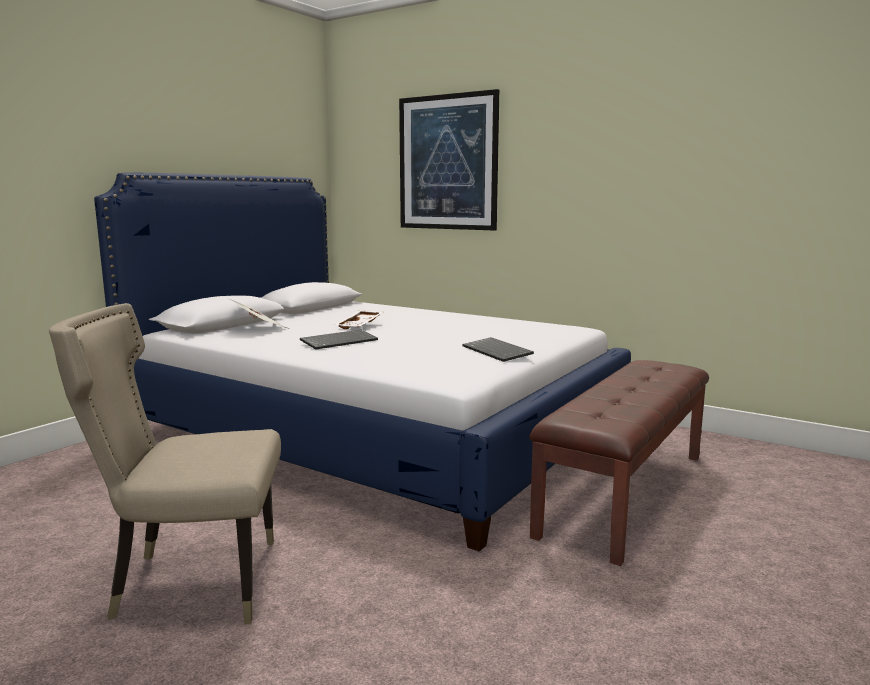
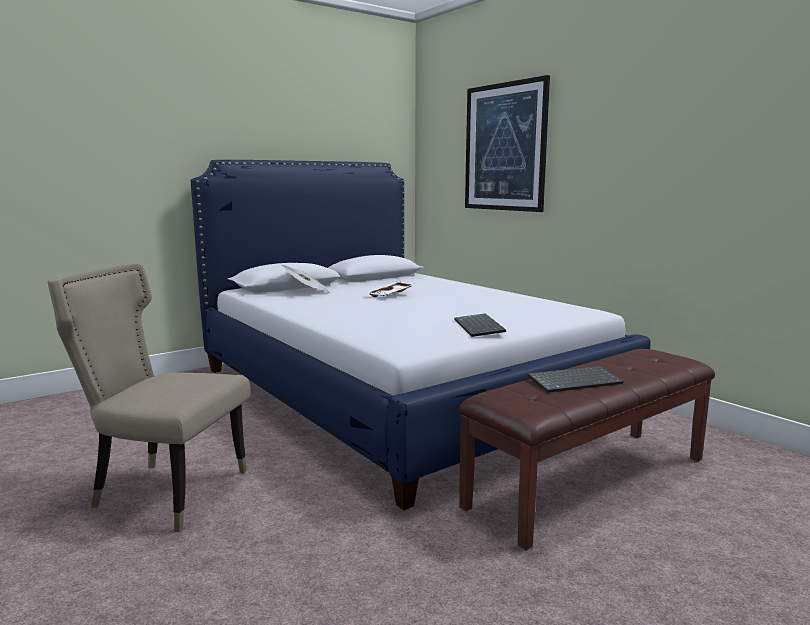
camera: 20 degrees right, 0 degrees up
keyboard [300,330,378,349] -> keyboard moved to [528,366,623,393]

